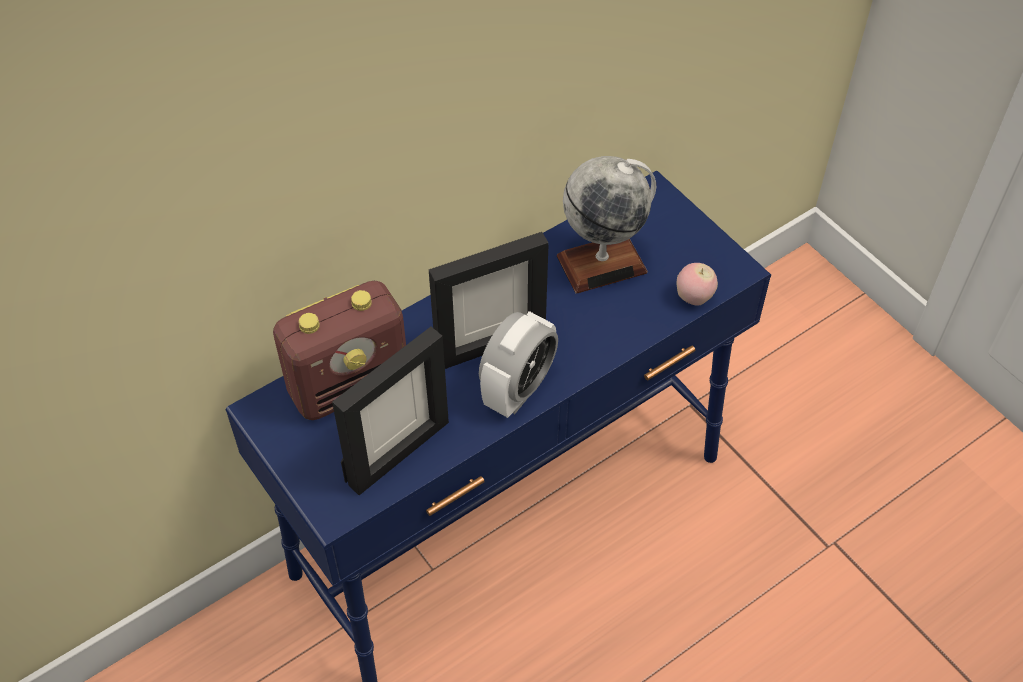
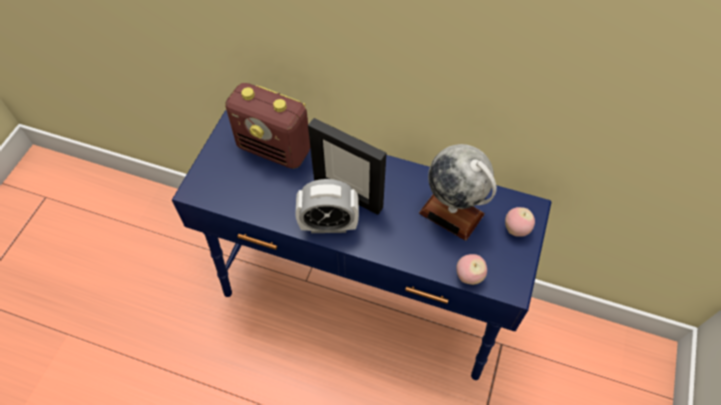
camera: 55 degrees right, 5 degrees up
picture frame [332,327,449,495] -> none
none -> apple [505,207,535,237]

